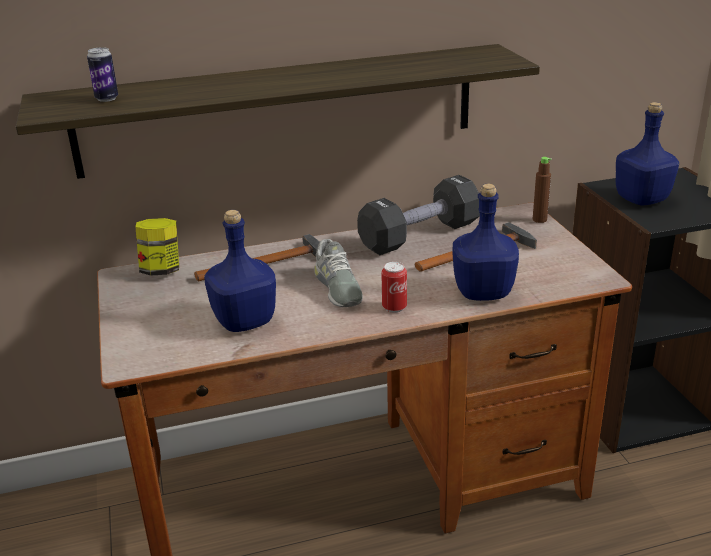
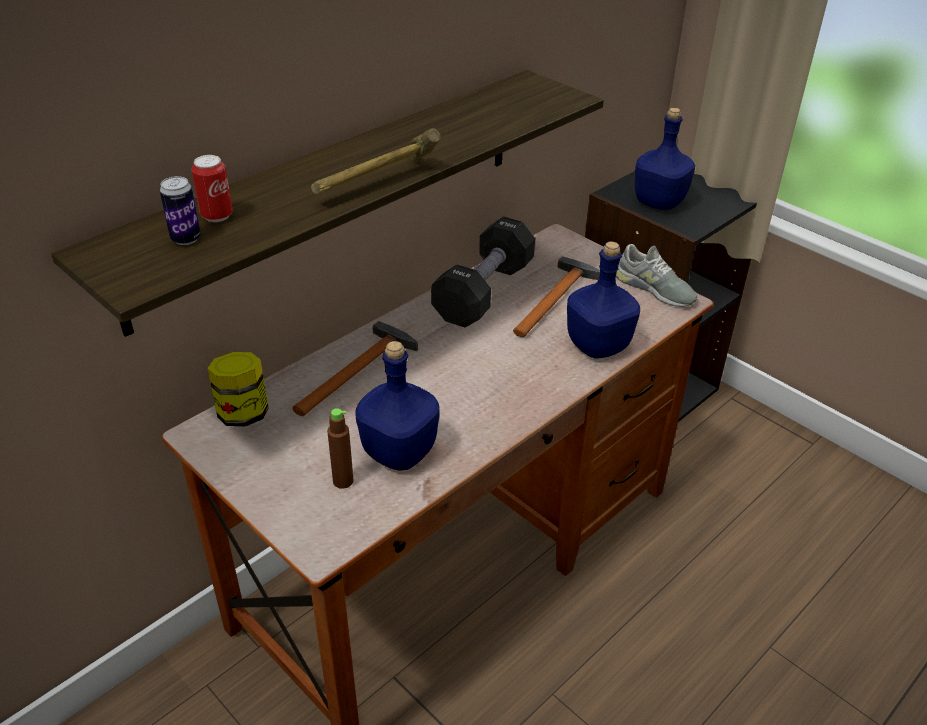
camera: 30 degrees left, 10 degrees up
grey shoe [314,239,363,307] -> grey shoe moved to [616,244,697,307]
can [382,262,407,313] -> can moved to [192,155,233,222]
brown bottle [533,157,552,223] -> brown bottle moved to [327,408,354,489]
none -> hammer [311,128,441,195]

